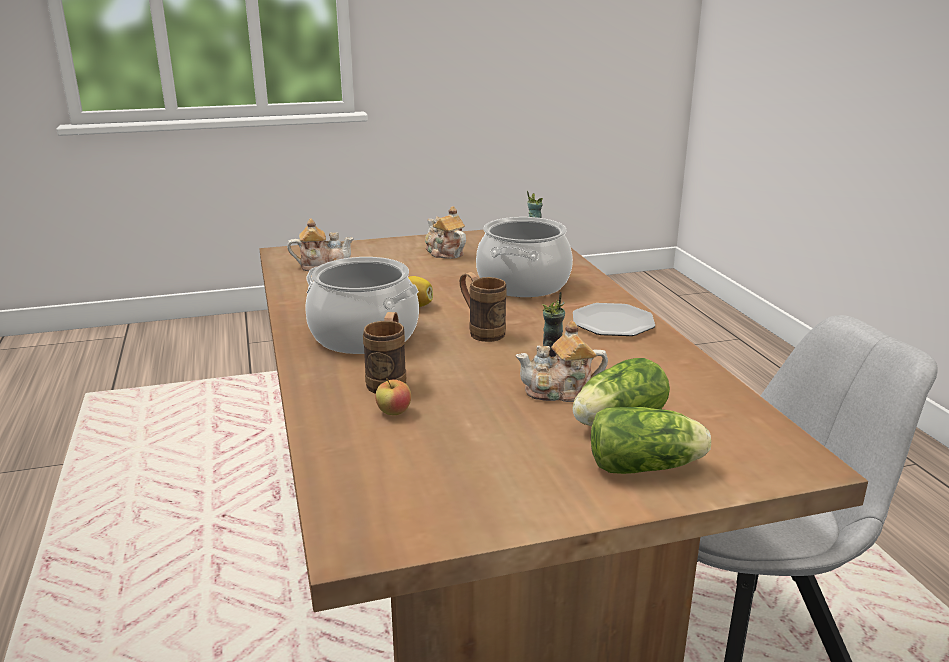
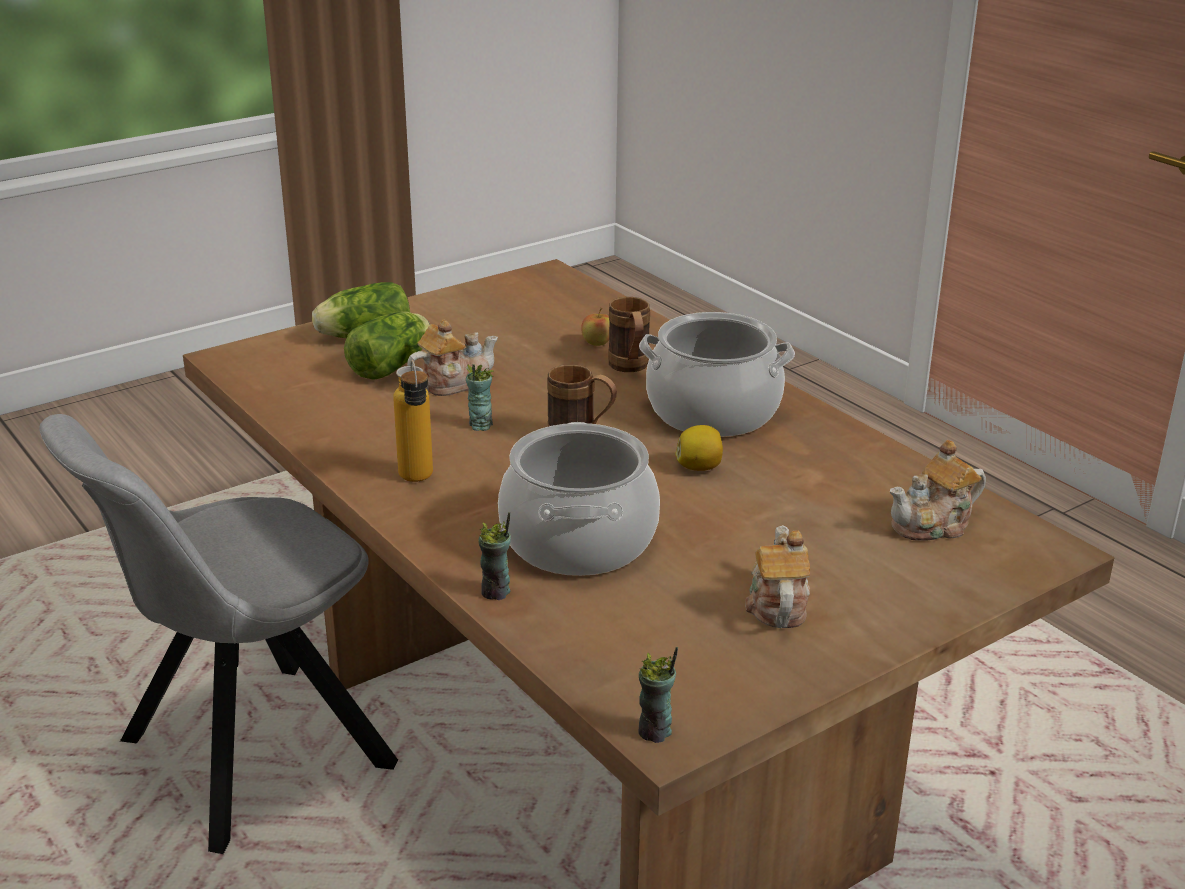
camera: 160 degrees right, 5 degrees up
teapot [425,206,466,259] -> teapot turned 120 degrees counterclockwise [745,525,810,628]
plate [573,303,655,336] -> bottle [393,360,433,482]
none -> cup [478,512,511,600]

